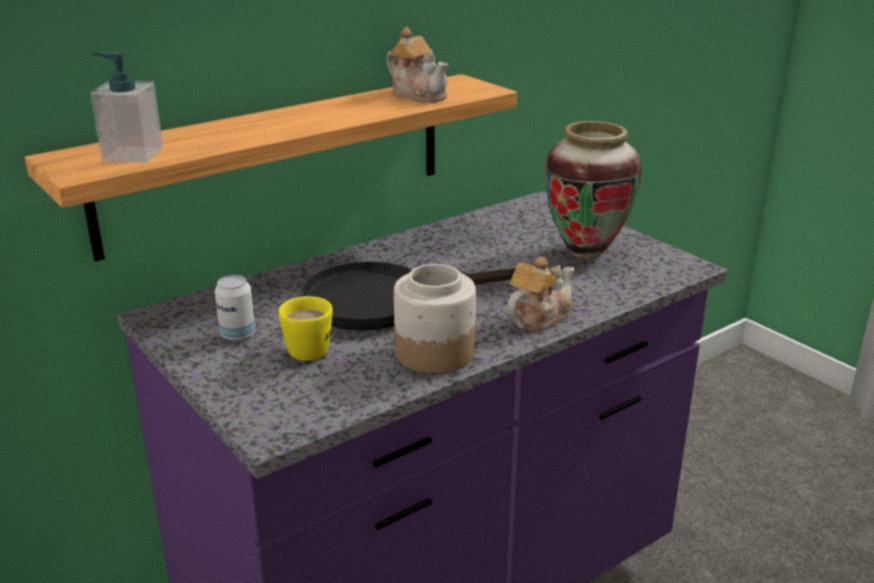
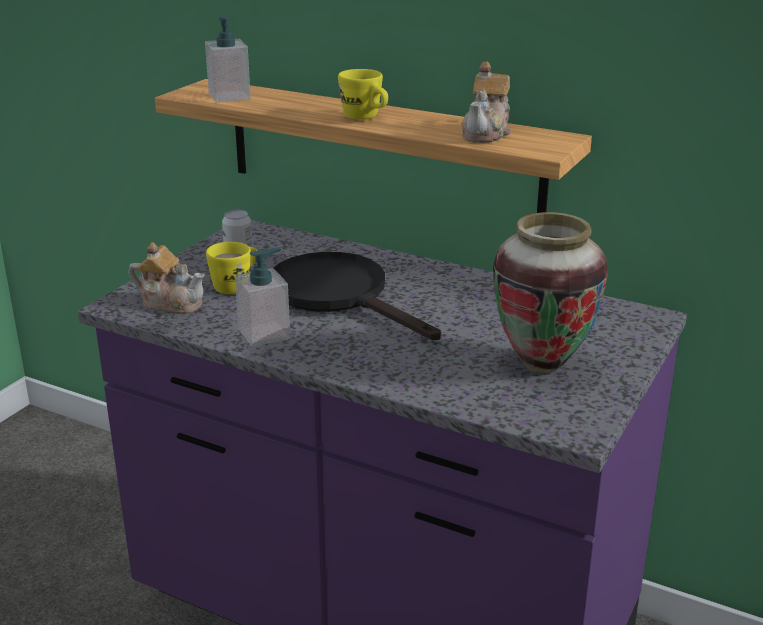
camera: 65 degrees right, 0 degrees up
jar [394,264,476,373] -> soap dispenser [235,248,290,347]
teapot [507,257,574,332] -> teapot moved to [129,242,205,314]
none -> yellow mug [338,69,388,120]

